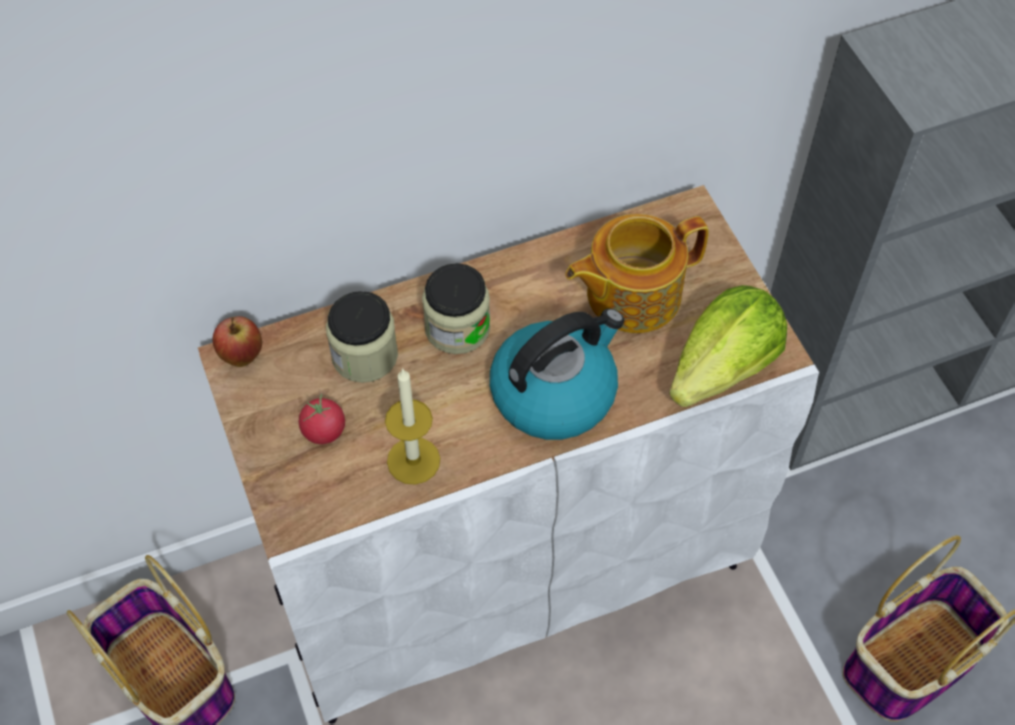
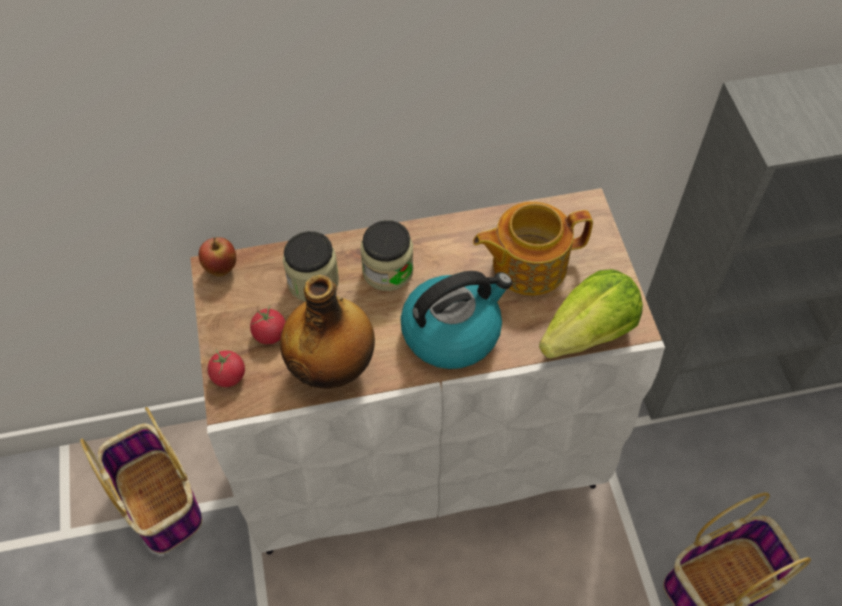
camera: 10 degrees right, 0 degrees up
candle [385,368,440,485] -> bottle [280,275,375,389]
none -> tomato [207,350,245,387]

